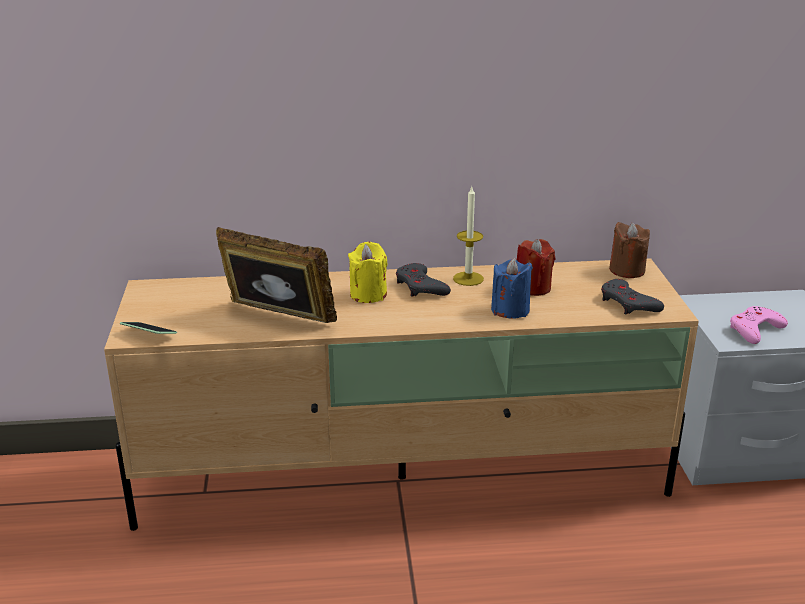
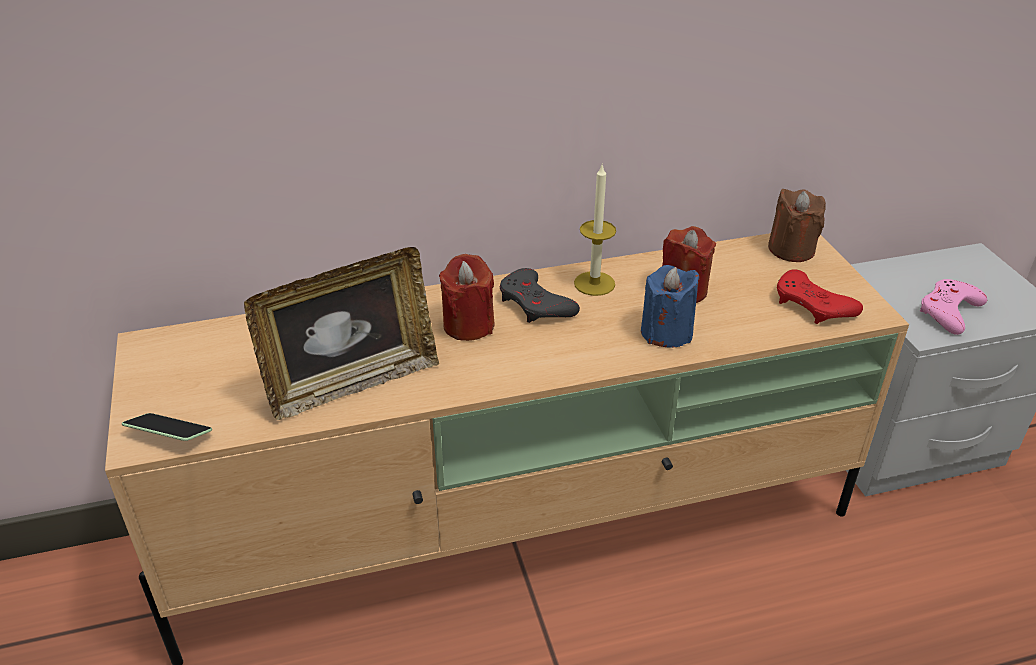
camera: 10 degrees left, 10 degrees up
picture frame [216,227,337,323] -> picture frame turned 135 degrees clockwise [244,247,439,420]
yellow candle [348,242,387,303] -> red candle [439,254,494,341]
grey game controller [601,279,664,314] -> red game controller [777,269,863,324]

